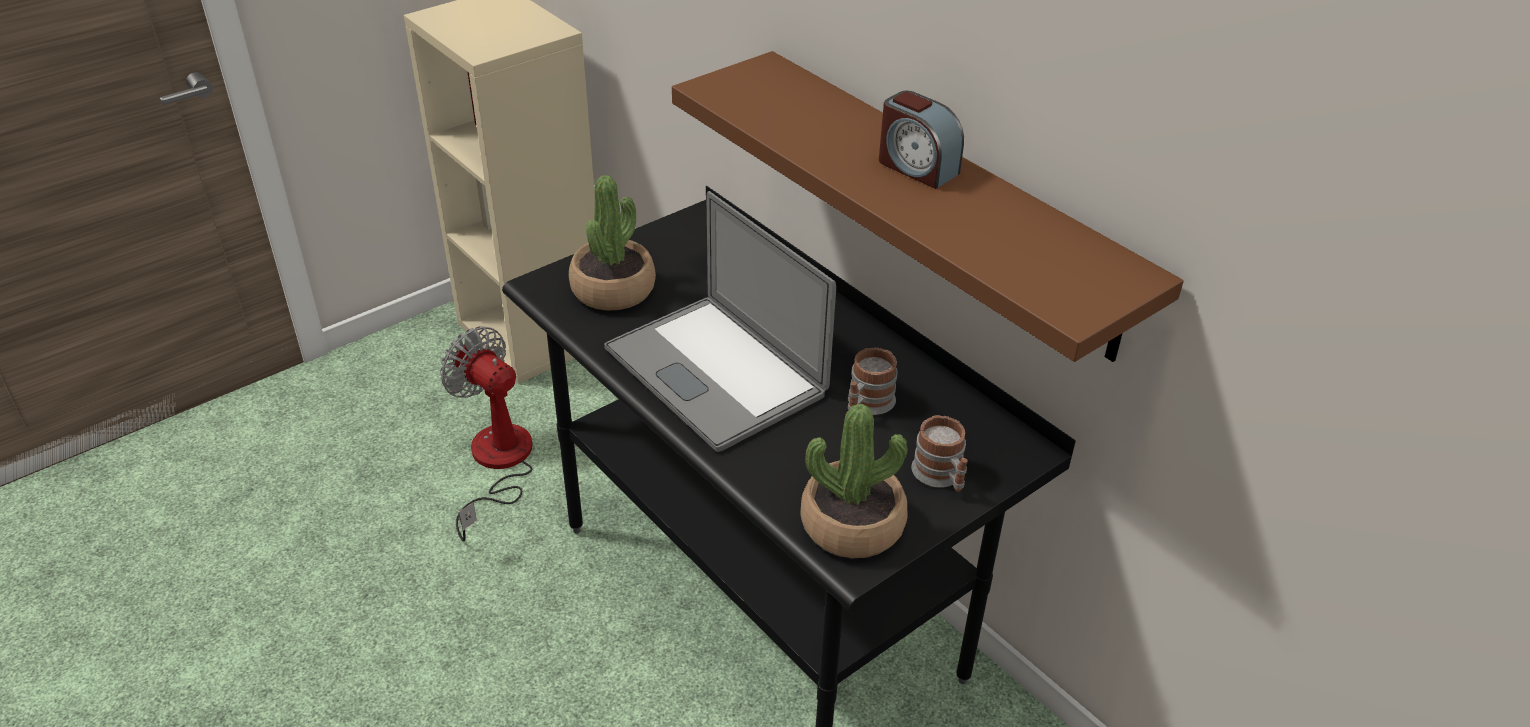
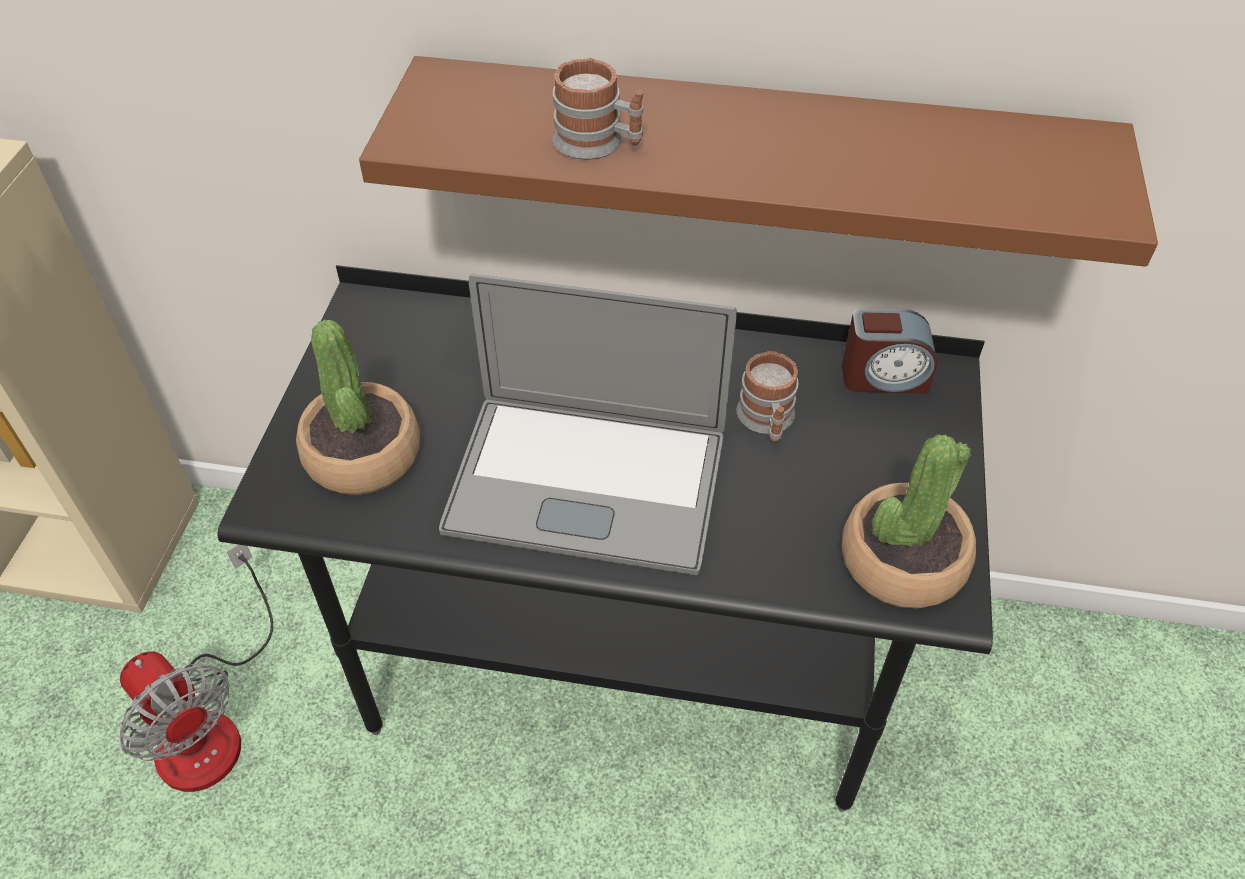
camera: 40 degrees left, 10 degrees up
fan [440,326,533,541] -> fan turned 135 degrees counterclockwise [120,544,273,792]
alarm clock [879,91,964,189] -> alarm clock moved to [842,308,937,393]
mug [911,415,968,492] -> mug moved to [553,58,643,160]

